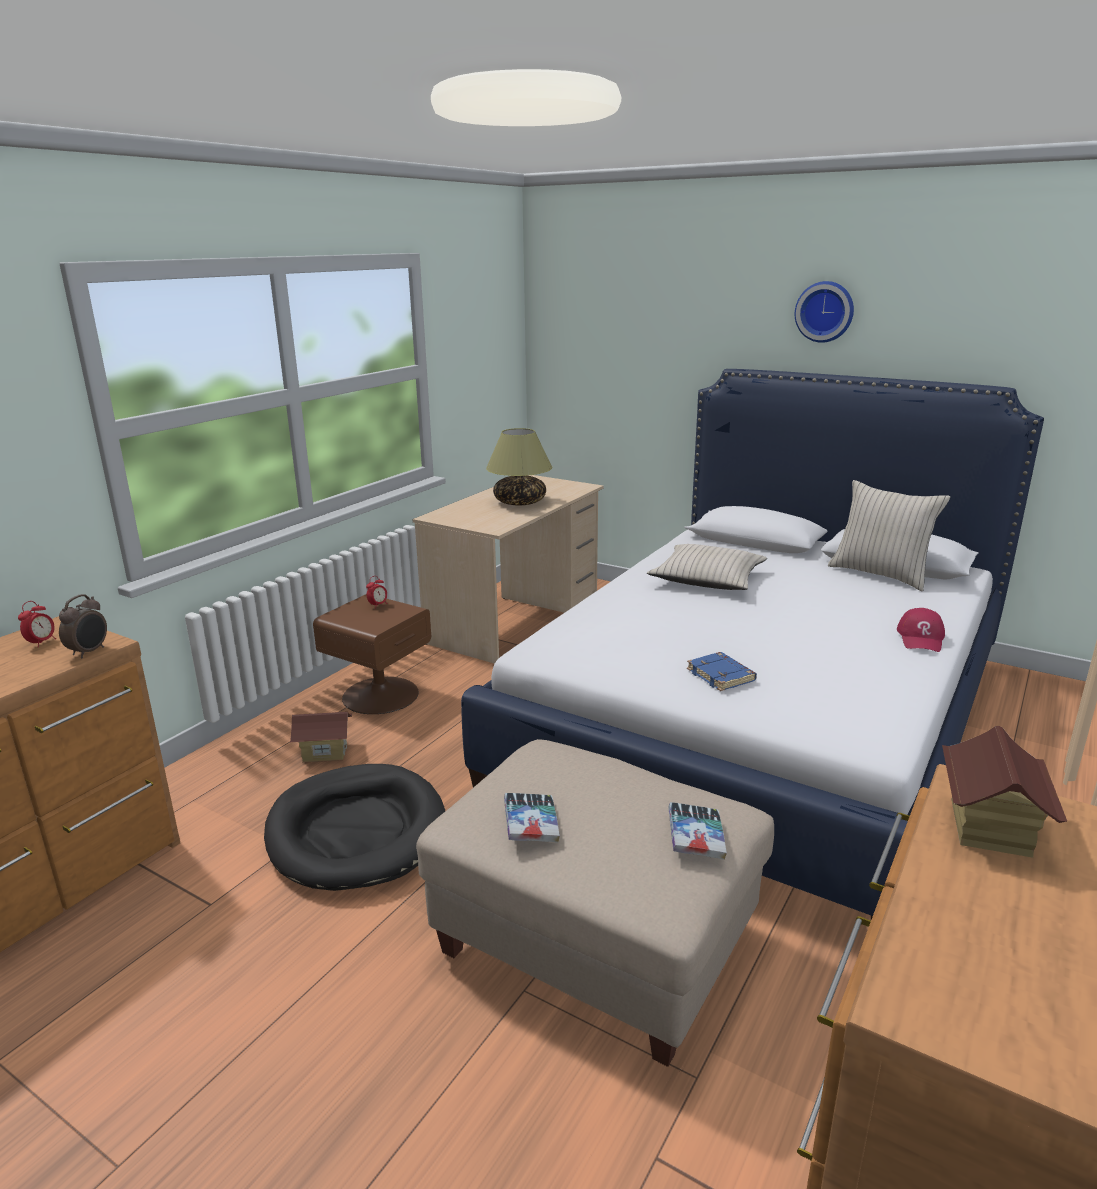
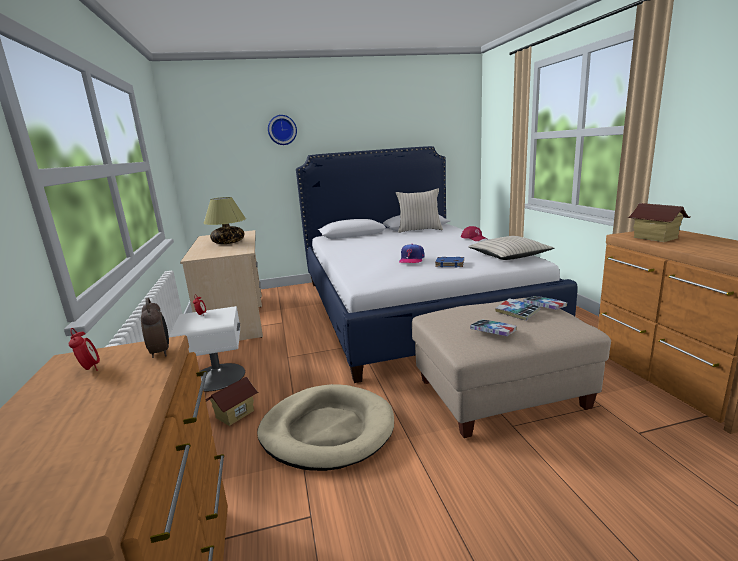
camera: 45 degrees left, 5 degrees down
black dog bed [264,764,445,891] -> beige dog bed [257,384,394,471]
brown nightstand [313,594,431,714] -> white nightstand [170,306,245,392]
beige pillow [647,544,767,590] -> beige pillow moved to [468,236,554,260]
wall clock [795,281,854,343] -> wall clock moved to [268,115,297,145]
none -> cap [399,244,425,263]
none -> book [495,298,540,321]

